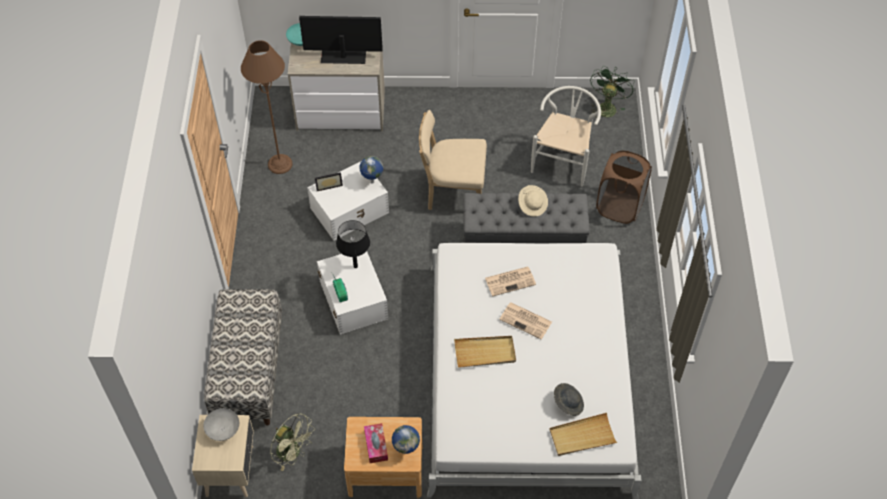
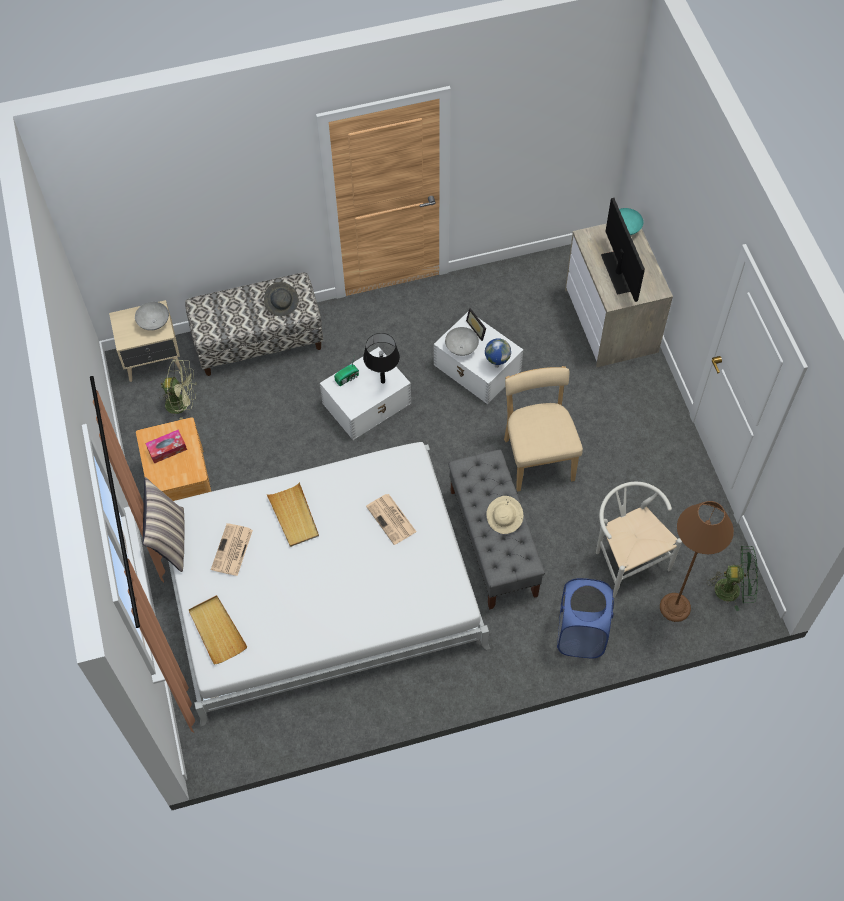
camera: 75 degrees right, 5 degrees up
brown floor lamp [241,40,293,174] -> brown floor lamp moved to [660,501,734,622]
green fan [270,413,315,471] -> green fan turned 105 degrees counterclockwise [159,359,197,420]
globe [392,425,420,454] -> none
newspaper [499,302,552,339] -> newspaper moved to [211,523,253,576]
white chair [531,86,601,187] -> white chair turned 120 degrees counterclockwise [596,482,682,598]
grey hat [554,383,584,416] -> grey hat moved to [264,282,298,316]
brown laundry basket [596,151,652,224] -> blue laundry basket [557,578,614,659]
none -> pillow [143,477,185,572]
none -> grey bowl [445,327,479,356]

